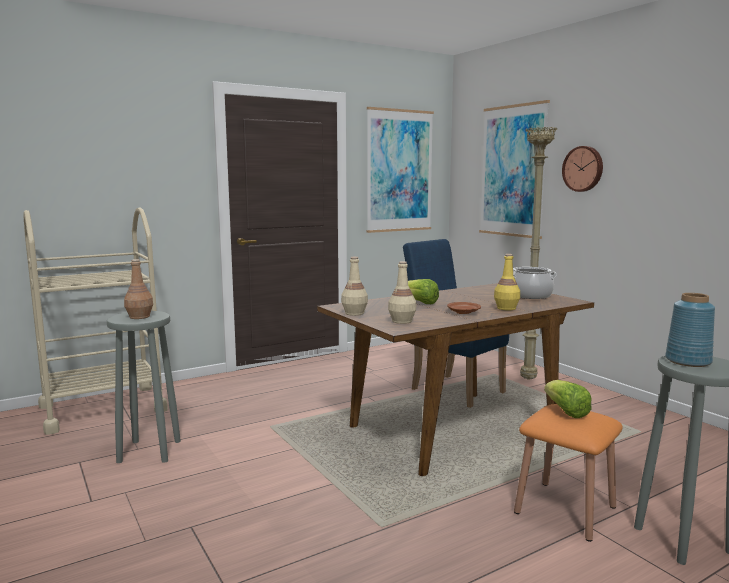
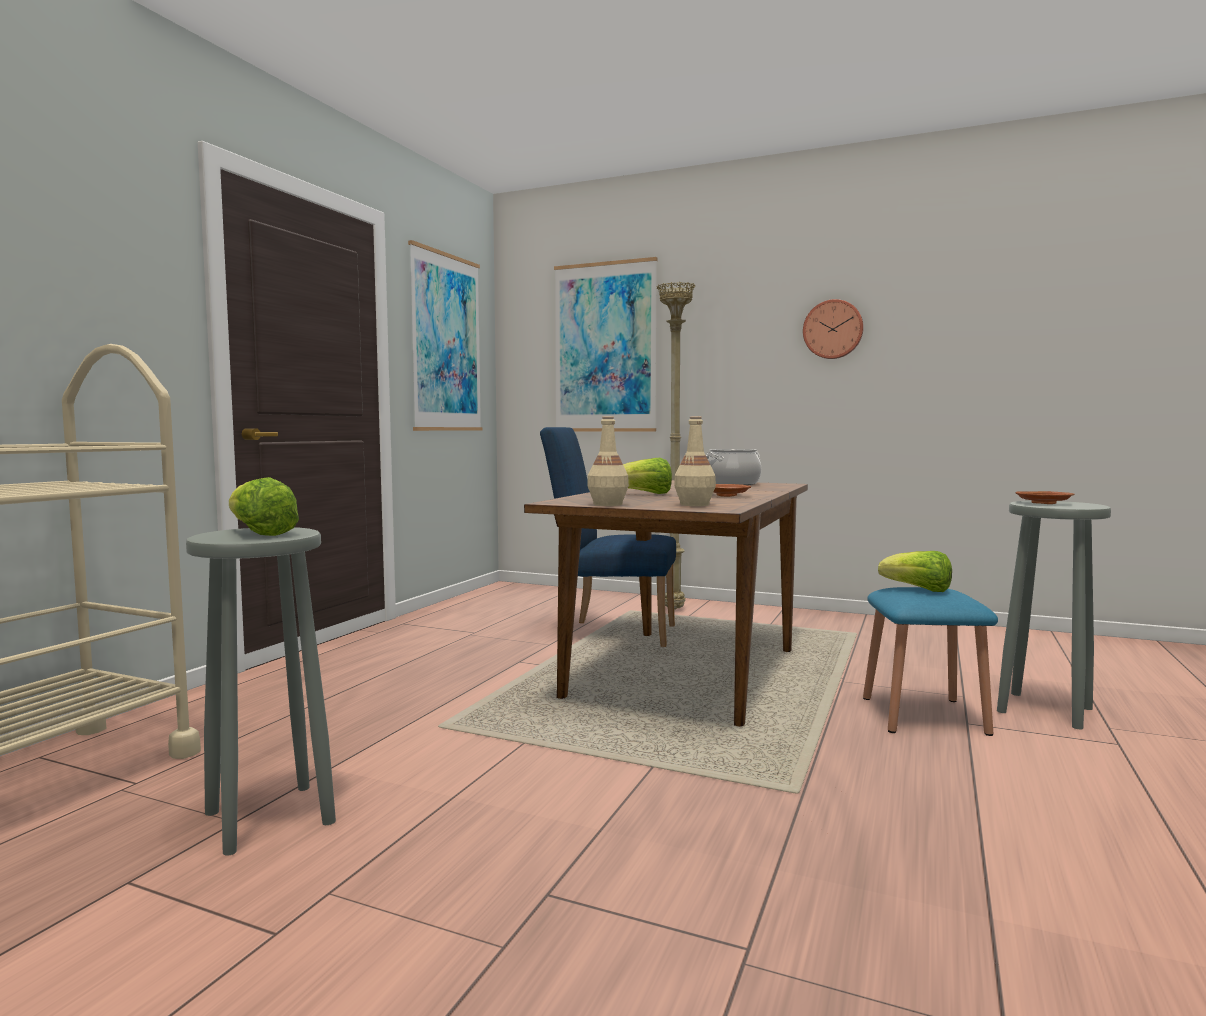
camera: 35 degrees left, 5 degrees down
brown bottle [124,259,153,319] -> lettuce [229,477,299,536]
yellow bottle [494,254,520,310] -> none
orange stool [514,404,623,542] -> blue stool [863,587,998,736]
wall clock [562,146,603,192] -> wall clock moved to [803,299,864,359]
blue vase [665,293,715,367] -> brown plate [1016,491,1074,504]

